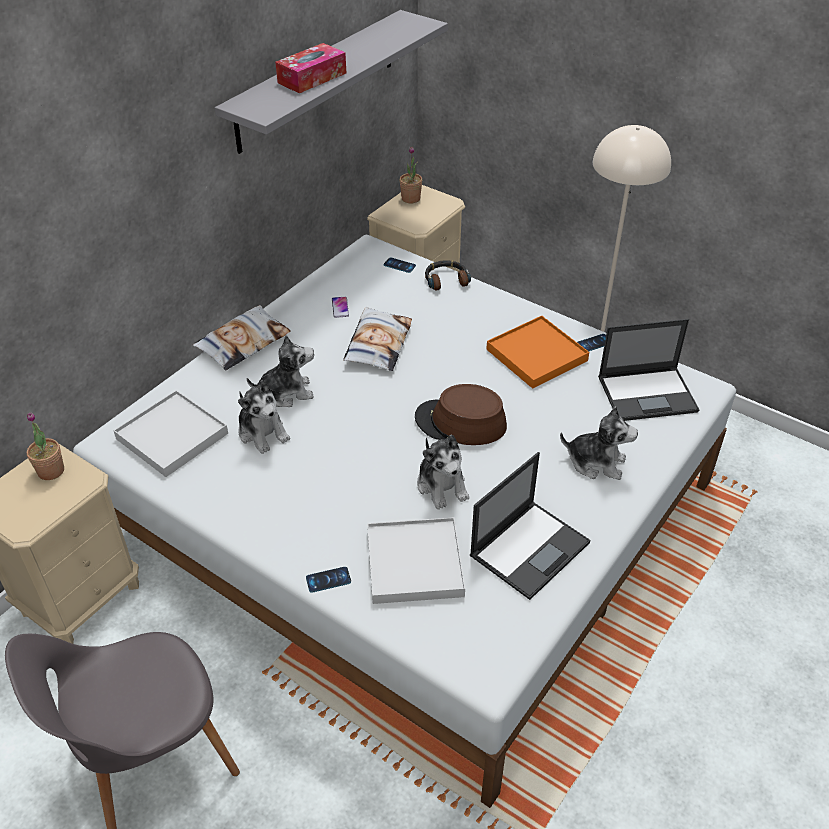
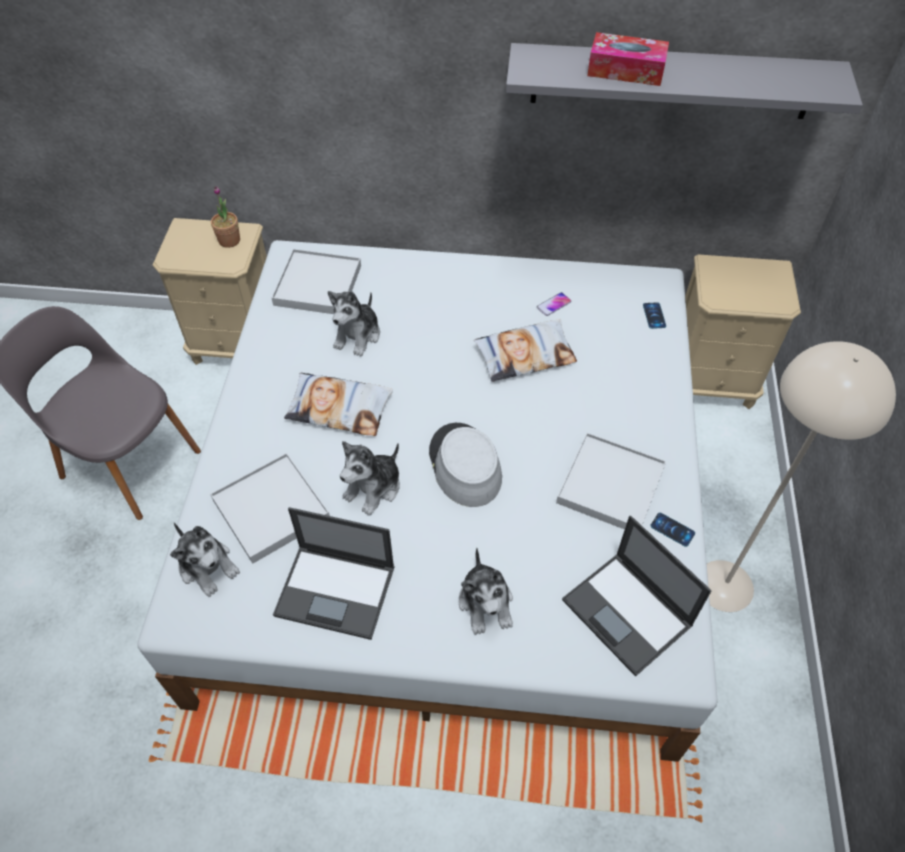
camera: 60 degrees right, 10 degrees up
pillow [193,305,291,370] -> pillow moved to [284,373,393,436]
plush toy [247,334,314,407] -> plush toy moved to [170,523,240,597]
phone [306,567,351,593] -> none
potted plant [400,147,422,203] -> none
brown hat [415,384,507,445] -> grey hat [429,423,502,507]
headphones [425,260,471,290] -> none
orange tray [486,316,589,389] -> white tray [556,433,666,530]

